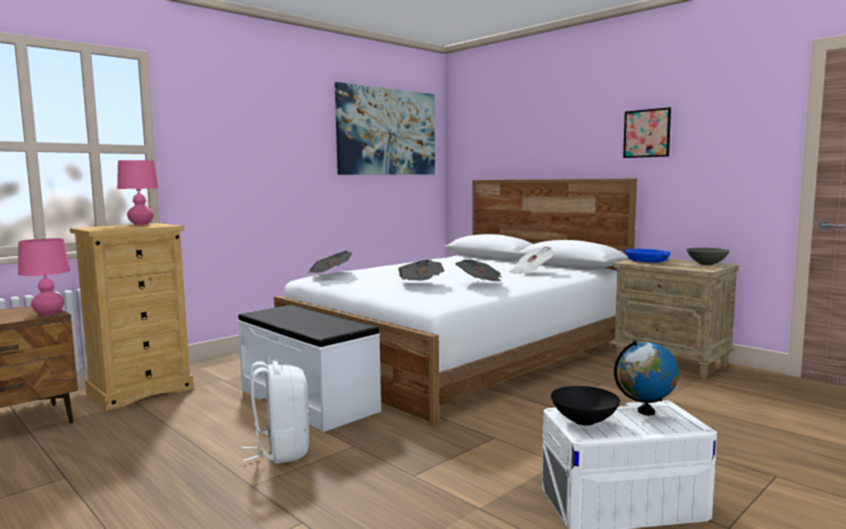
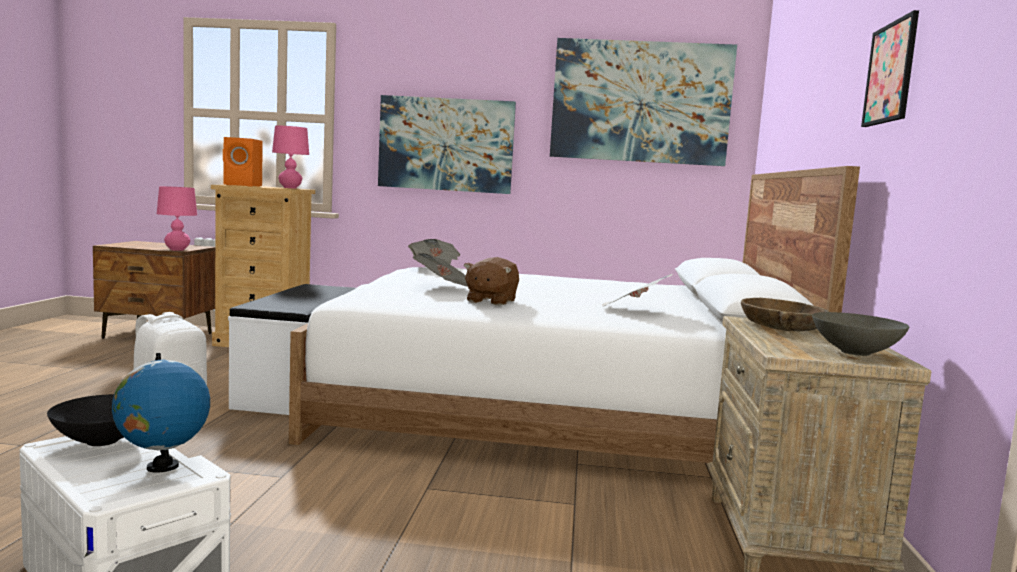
camera: 50 degrees right, 0 degrees up
newspaper [455,259,501,281] -> brown plush toy [464,257,519,306]
blue bowl [625,249,670,263] -> brown bowl [741,298,829,331]
none -> orange speaker [223,137,263,187]
none -> picture [378,95,516,194]

